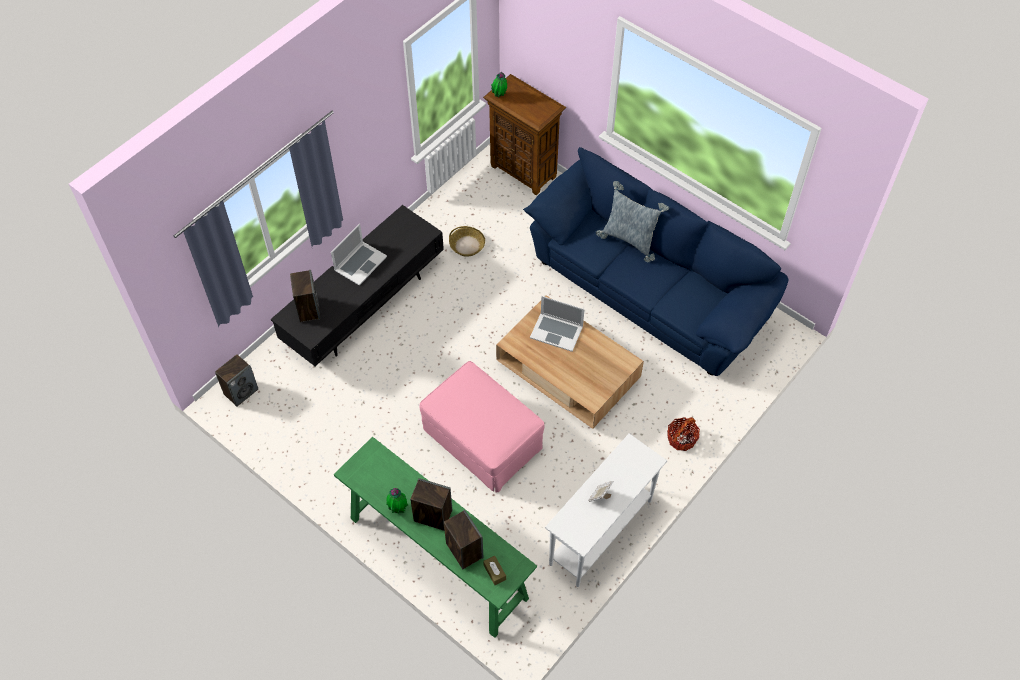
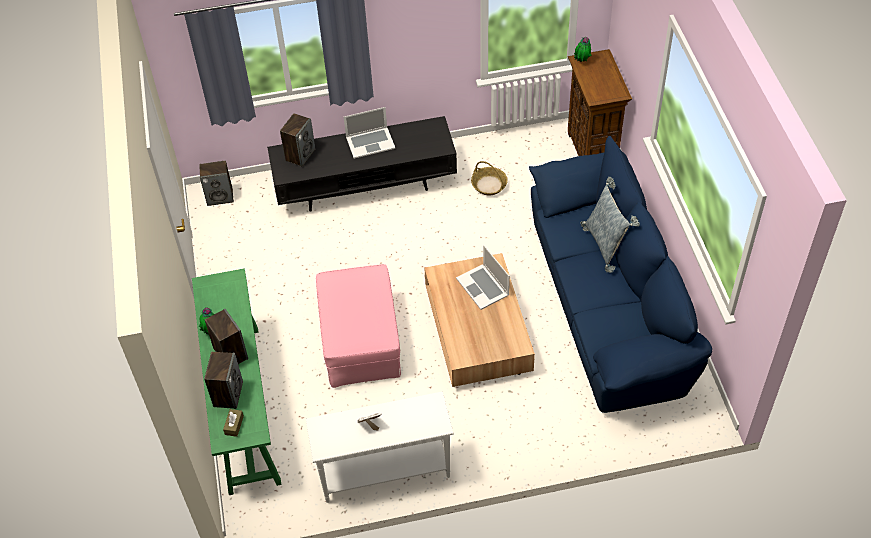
camera: 40 degrees right, 5 degrees down
basket [667,417,700,451] -> none

